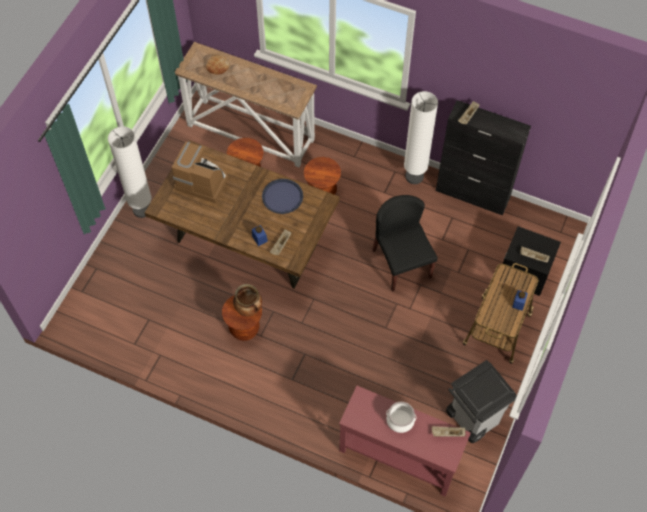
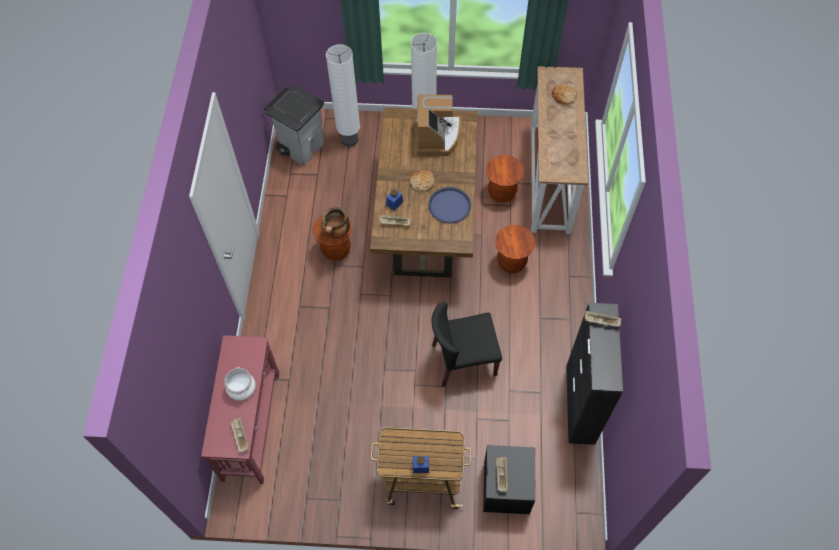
camera: 70 degrees right, 0 degrees up
black chair [372,195,438,292] -> black chair turned 150 degrees counterclockwise [432,302,502,387]
white floor lamp [404,91,438,184] -> white floor lamp moved to [326,44,360,146]
grey trash can [446,360,517,443] -> grey trash can moved to [263,84,324,166]
none -> bread [410,169,434,192]

